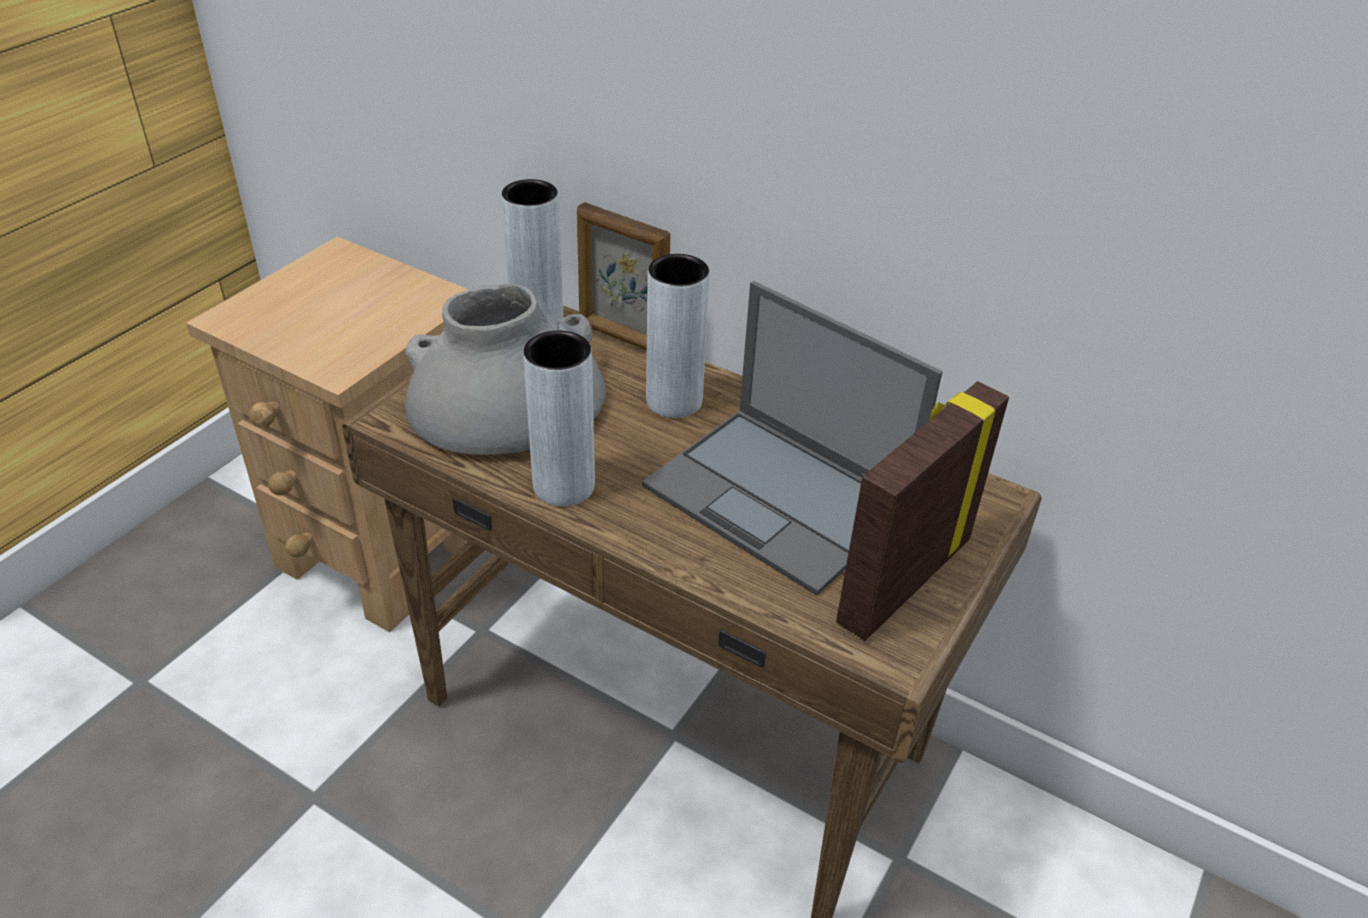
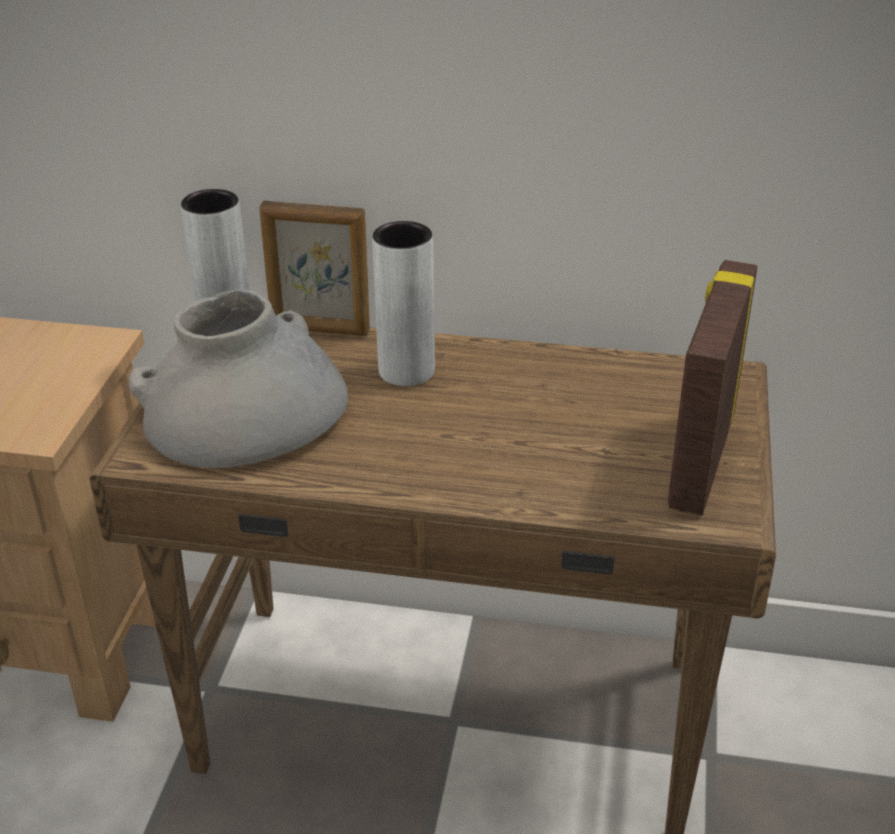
camera: 20 degrees left, 5 degrees down
grey vase [523,330,595,506] -> none
laptop [642,281,943,596] -> none

